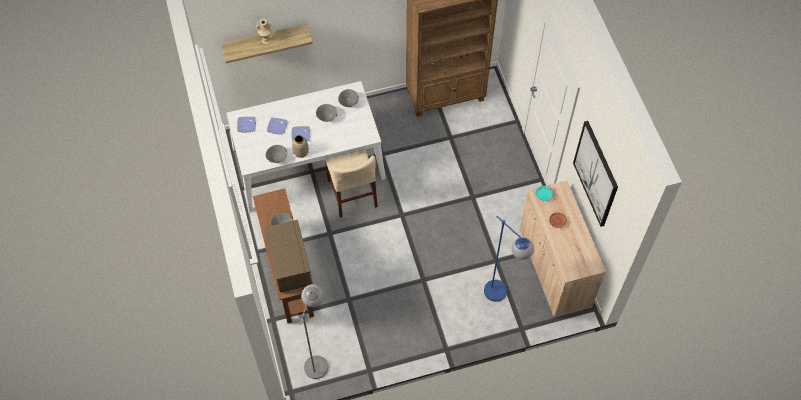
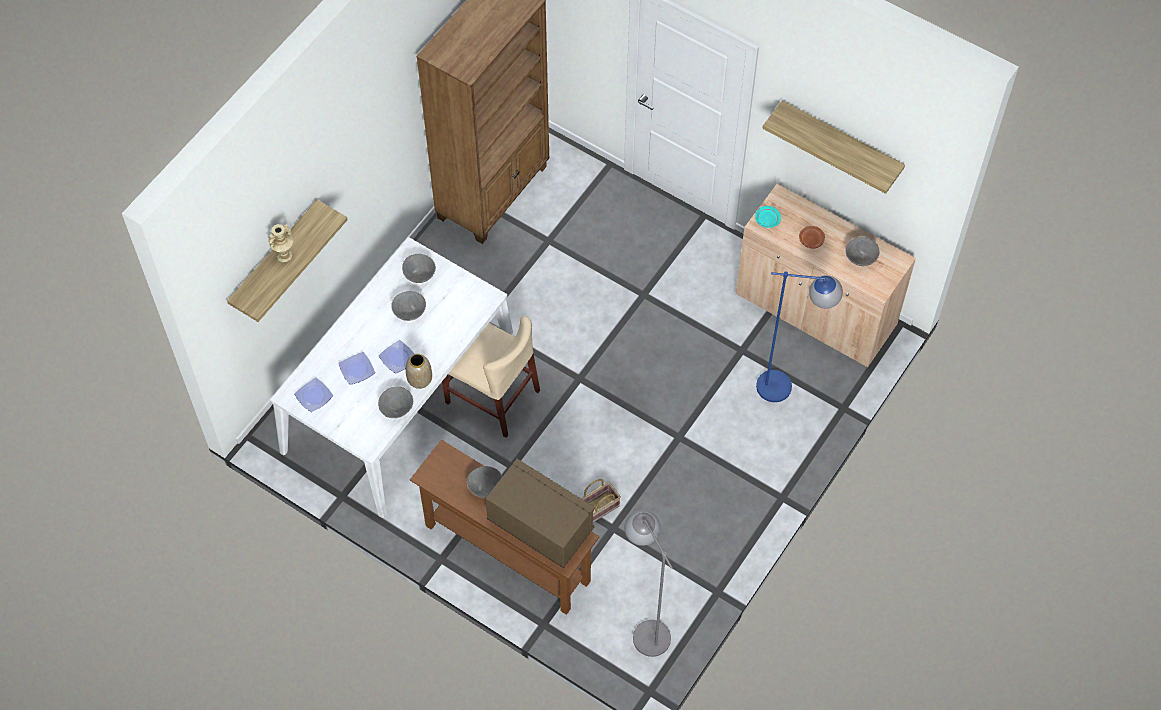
camera: 40 degrees left, 0 degrees up
picture [573,121,618,227] -> shelf [762,101,905,194]
none -> basket [581,479,621,523]
none -> grey bowl [845,237,879,266]

